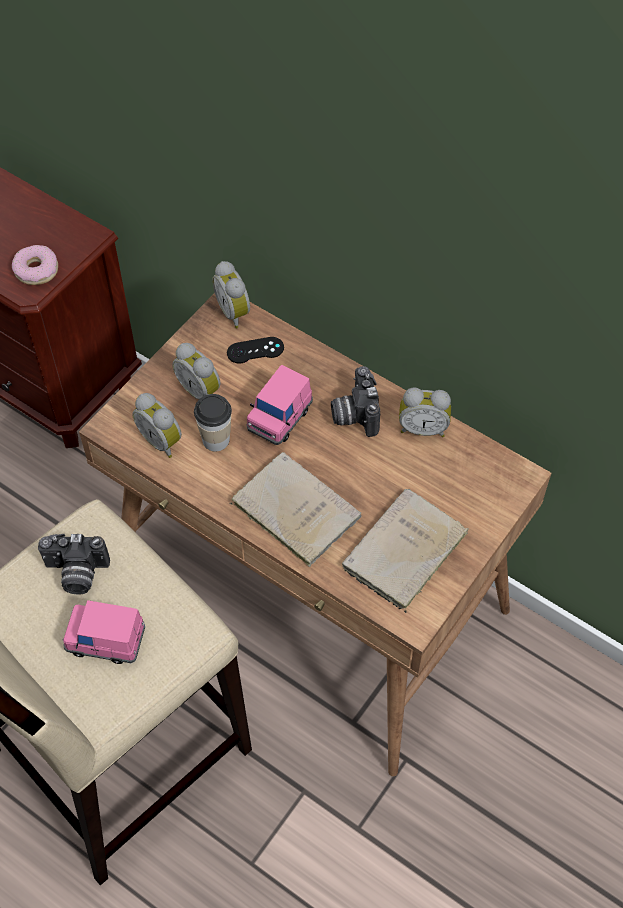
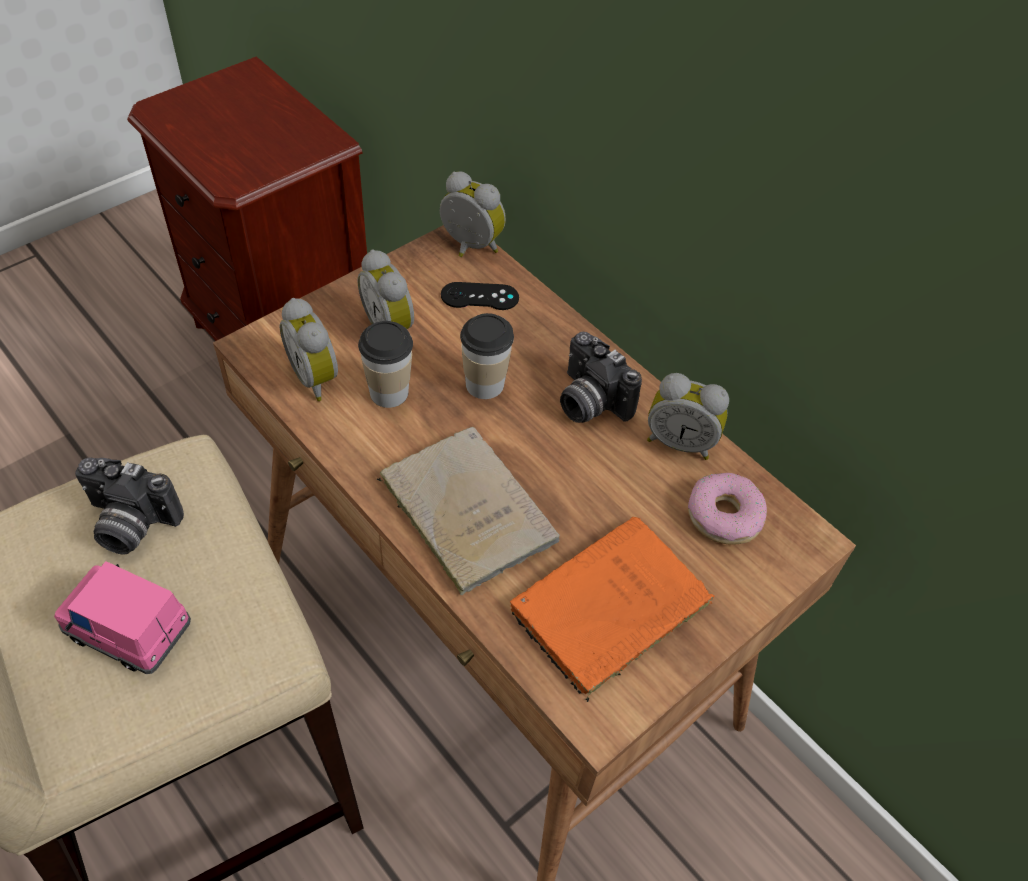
camera: 10 degrees right, 5 degrees down
donut [12,245,58,285] -> donut moved to [688,473,767,545]
alarm clock [212,261,250,329] -> alarm clock turned 135 degrees clockwise [440,171,506,257]
pink toy car [247,365,313,445] -> cup [460,313,514,399]
camera [331,366,380,437] -> camera turned 45 degrees counterclockwise [560,332,642,423]
beige book [342,489,469,613] -> orange book [510,517,715,702]

